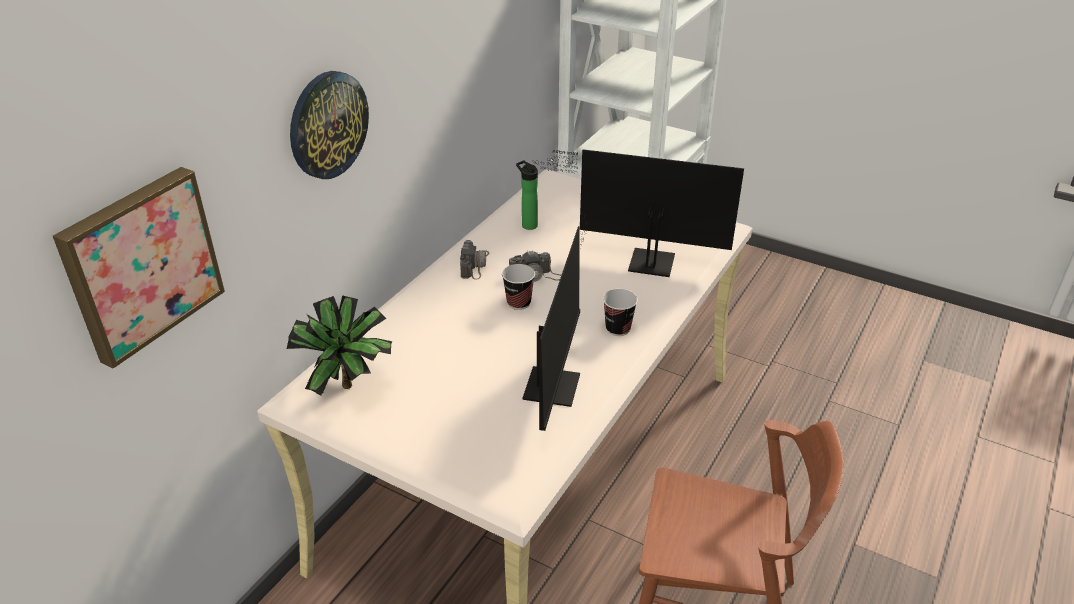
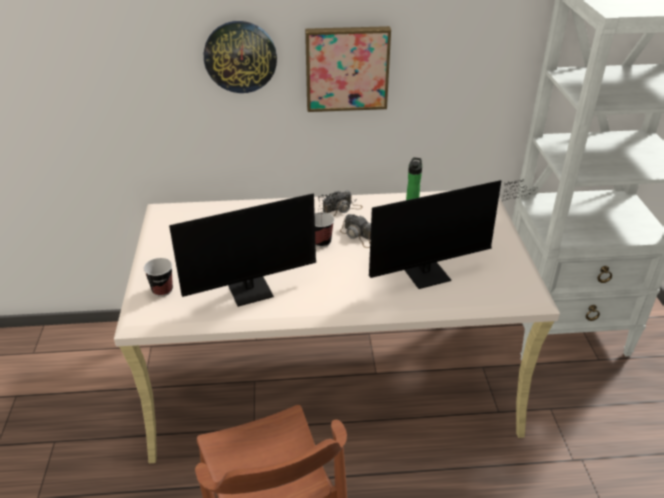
camera: 55 degrees right, 0 degrees up
picture [53,167,225,369] -> picture moved to [305,26,391,112]
potted plant [287,295,392,396] -> none
monitor [532,149,744,277] -> monitor turned 90 degrees clockwise [369,180,538,289]
cup [603,289,638,336] -> cup moved to [143,258,173,297]

